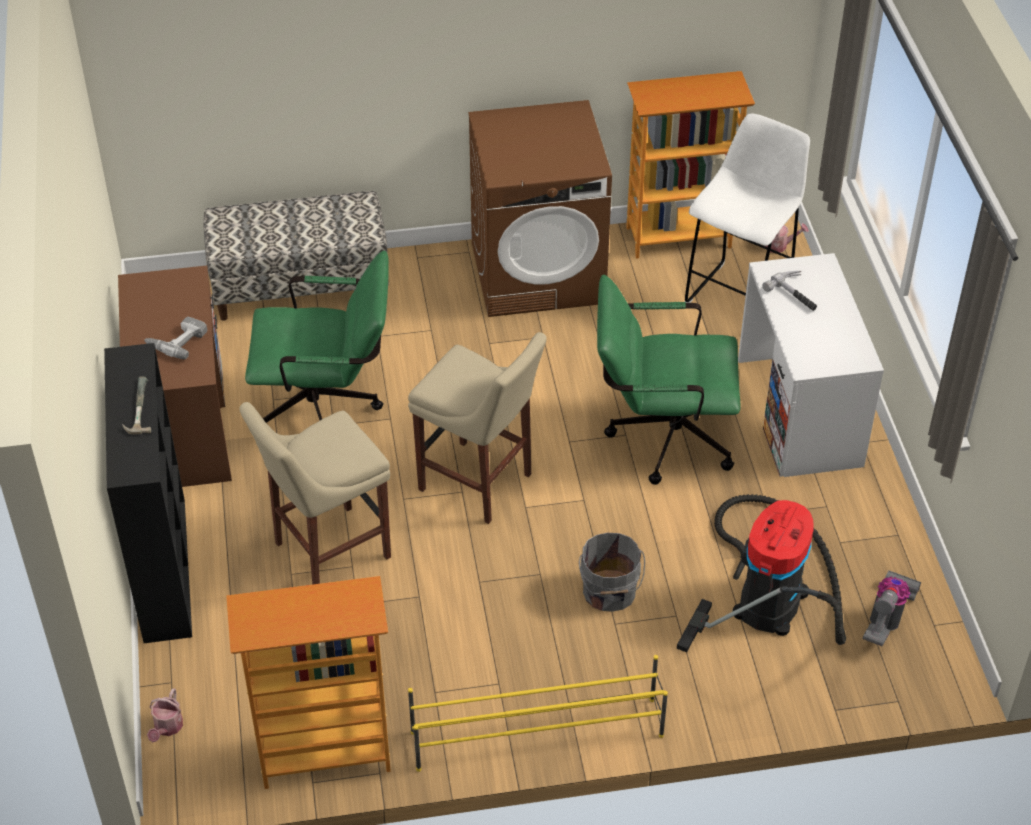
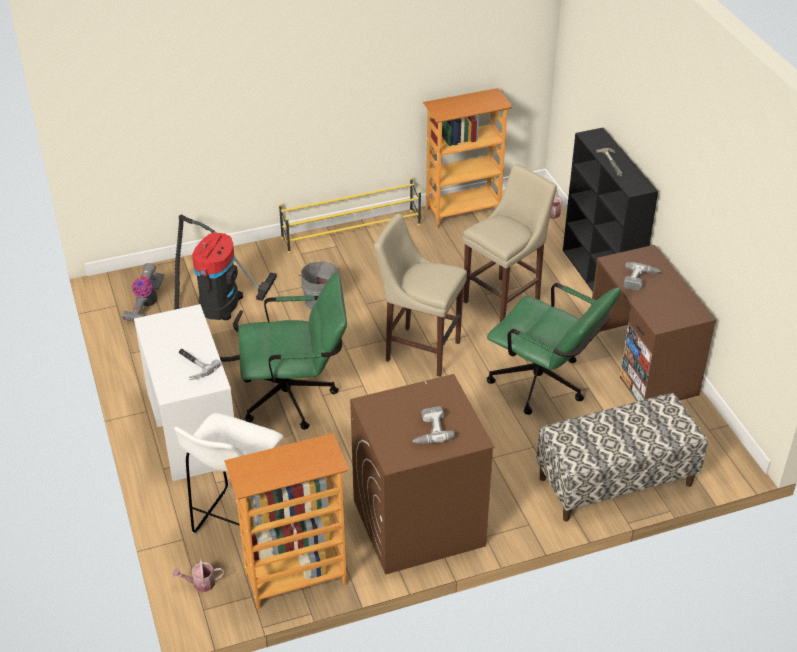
camera: 170 degrees right, 5 degrees down
green office chair [245,250,389,423] -> green office chair turned 135 degrees counterclockwise [487,283,621,415]
none -> power drill [412,406,455,444]

